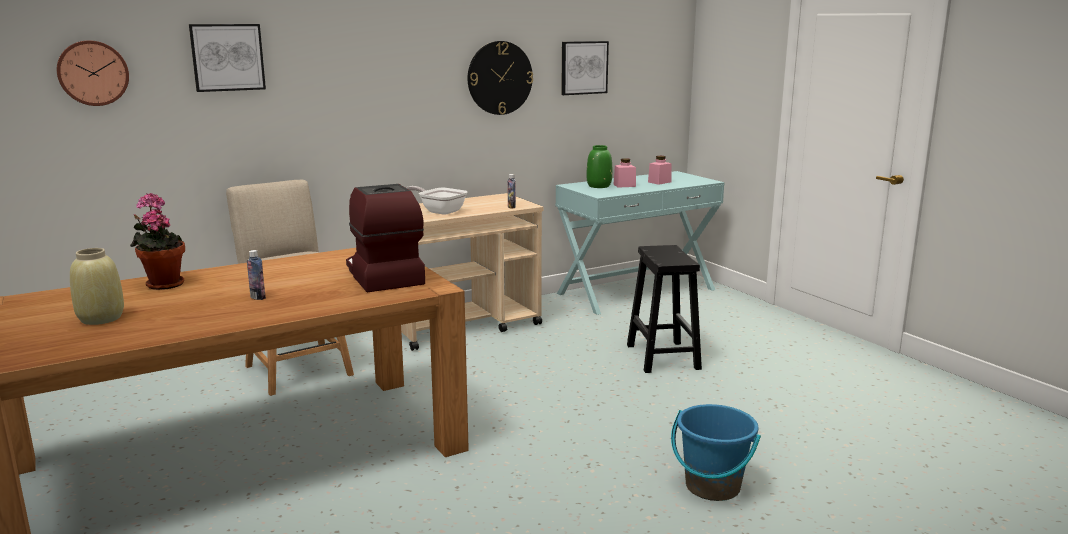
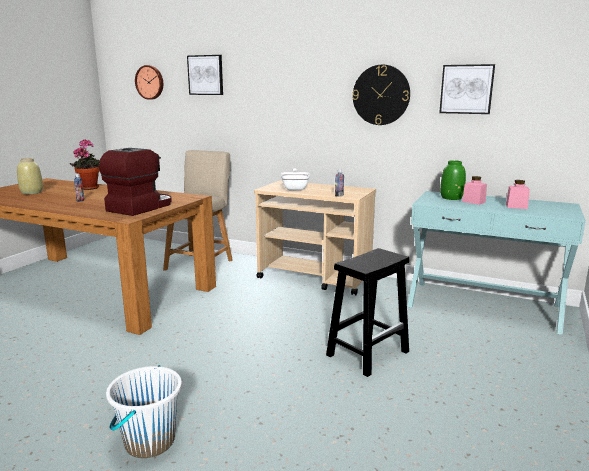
camera: 55 degrees right, 0 degrees up
blue bucket [671,404,761,501] -> white bucket [106,365,182,458]

